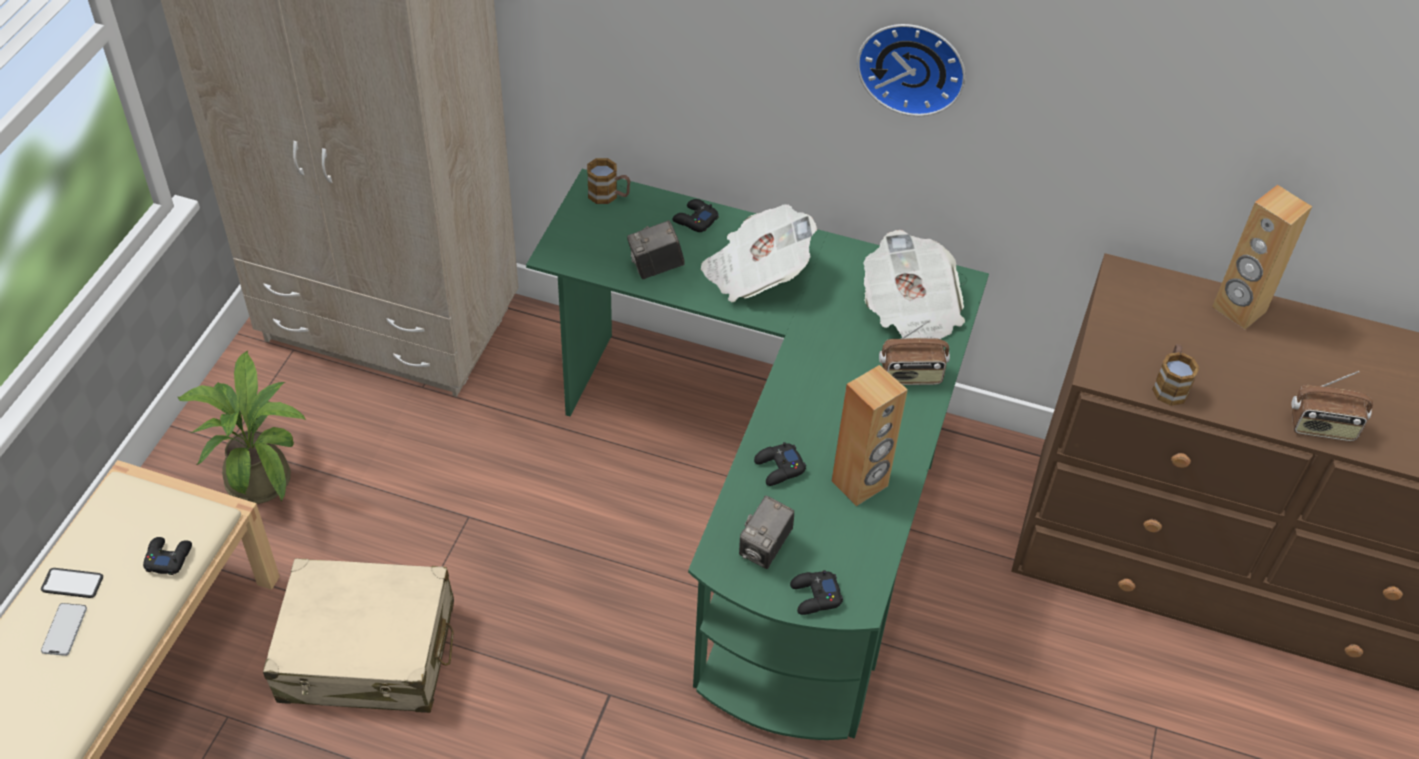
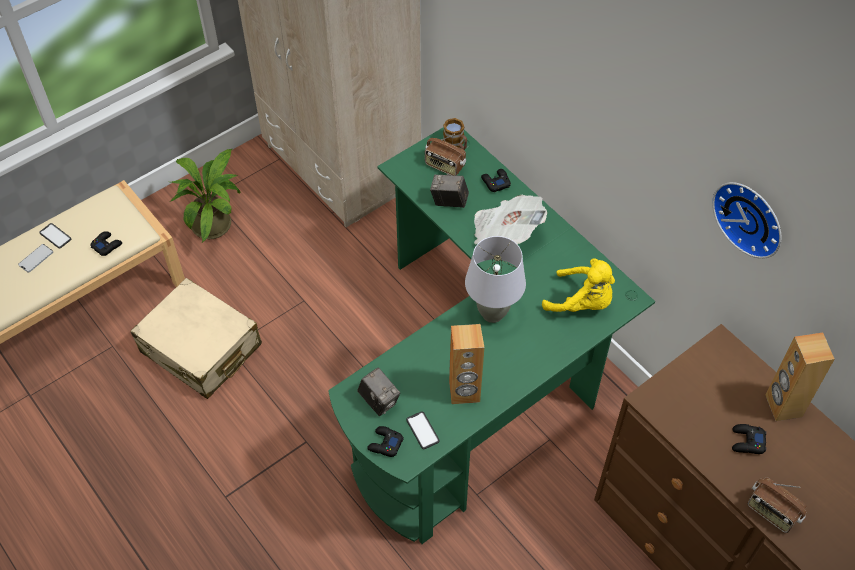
camera: 35 degrees right, 5 degrees up
camera [739,495,794,569] -> camera turned 105 degrees counterclockwise [357,368,400,416]
black game controller [754,442,806,486] -> black game controller moved to [732,424,766,454]
wall clock [857,24,966,116] -> wall clock moved to [712,182,782,259]
newspaper [864,230,965,339] -> yellow plush toy [542,258,615,312]
radio [879,320,950,385] -> radio moved to [425,134,466,176]
mug [1152,344,1200,406] -> none
none -> phone [406,411,440,449]
none -> grey table lamp [465,236,526,323]

